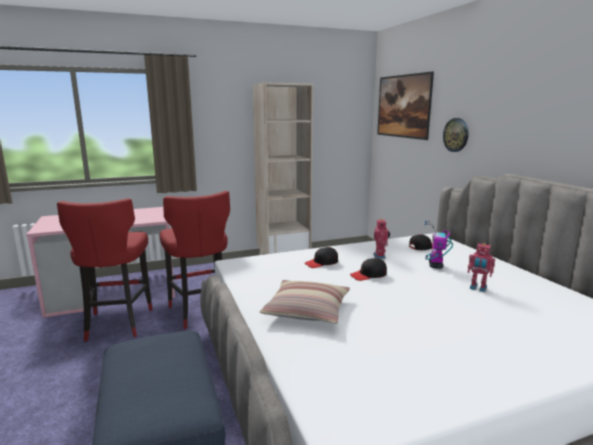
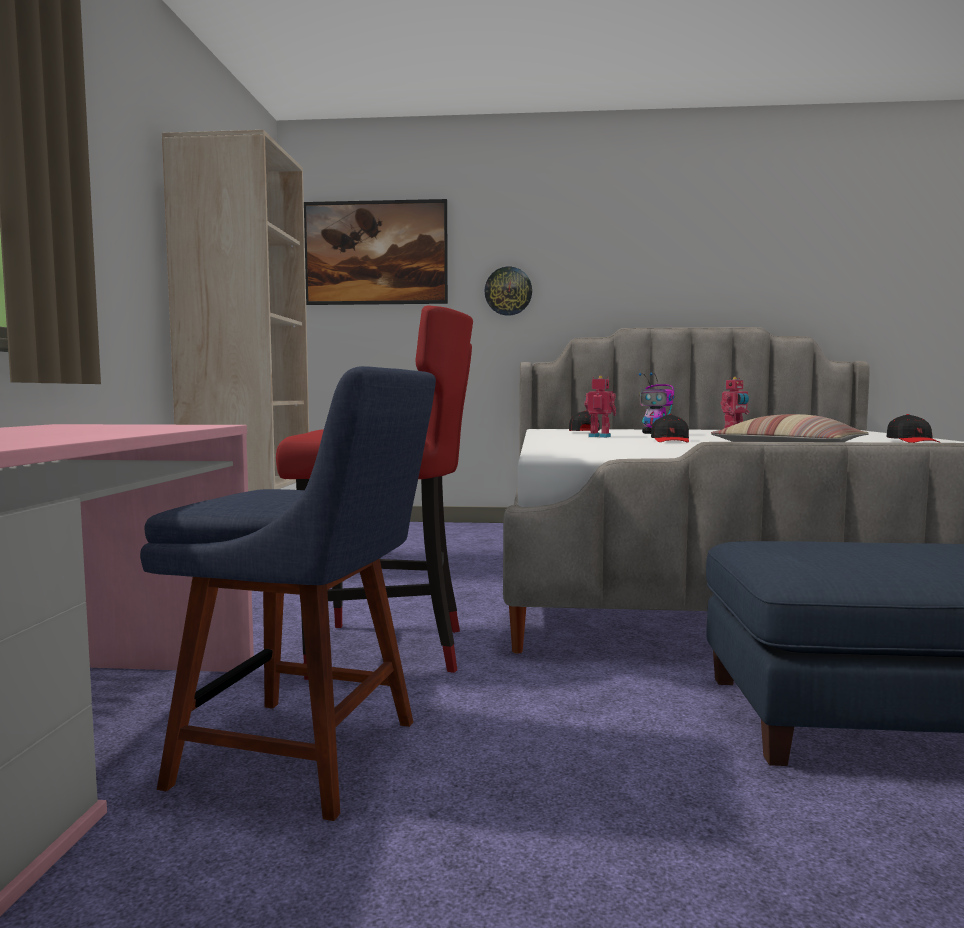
camera: 65 degrees left, 10 degrees down
red stool [57,198,153,341] -> blue chair [140,366,436,821]
black cap [305,247,338,268] -> black cap moved to [886,414,941,443]

